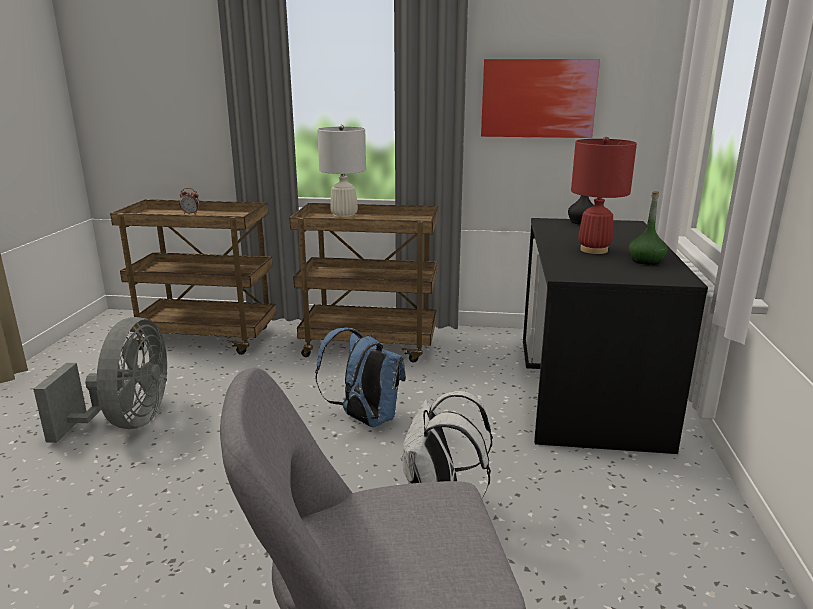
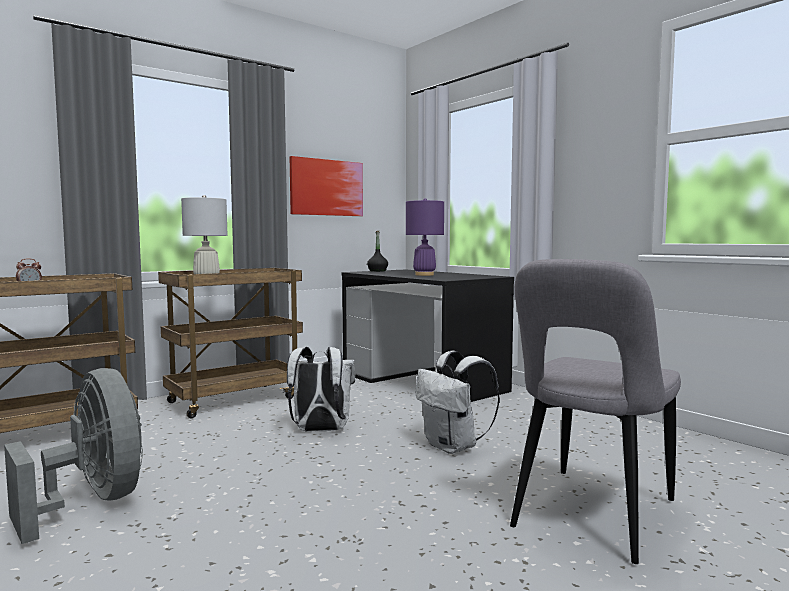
camera: 45 degrees left, 15 degrees down
blue backpack [315,328,406,427] -> white backpack [287,347,355,431]
red table lamp [571,137,637,254] -> purple table lamp [406,198,444,276]
green bottle [629,191,668,265] -> none

